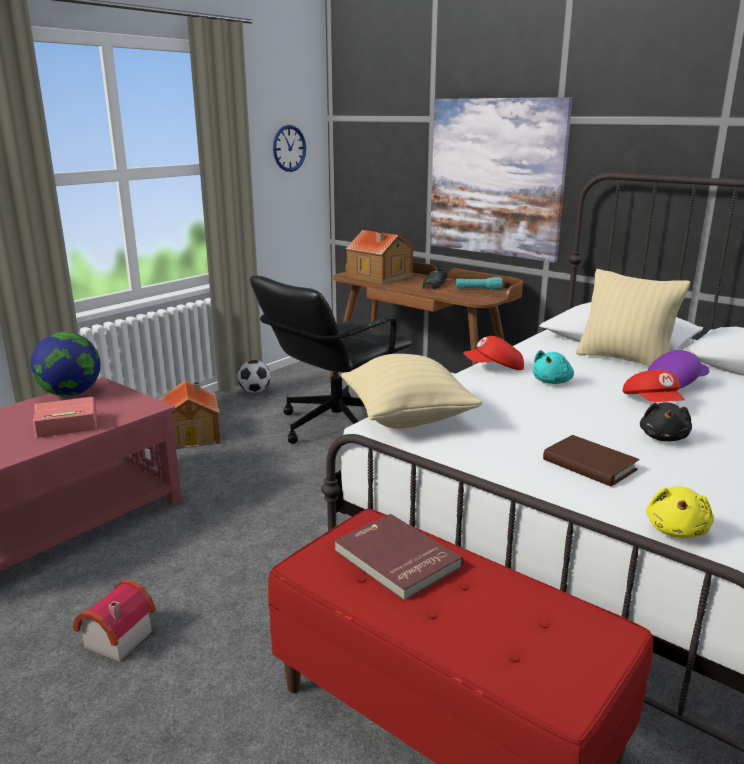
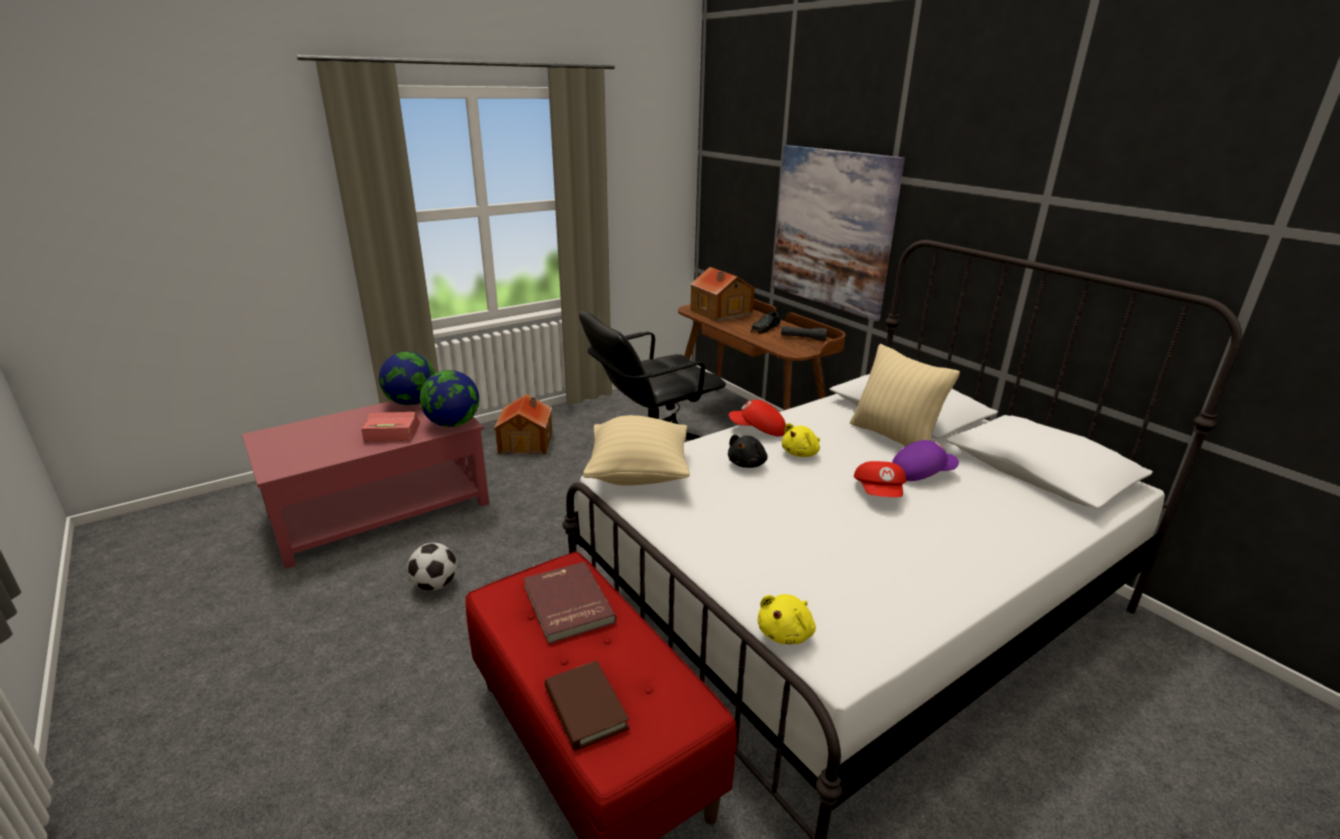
camera: 15 degrees right, 5 degrees up
toy house [73,580,156,662] -> none
football [237,360,271,393] -> football moved to [407,543,457,590]
wall clock [273,125,306,172] -> none
turquoise flashlight [456,277,503,290] -> black flashlight [781,326,827,341]
turquoise plush toy [533,350,574,384] -> yellow plush toy [782,423,820,457]
brown book [543,435,639,486] -> brown book moved to [545,661,629,751]
black plush toy [640,402,692,442] -> black plush toy moved to [728,435,768,468]
none -> globe [420,370,479,427]

